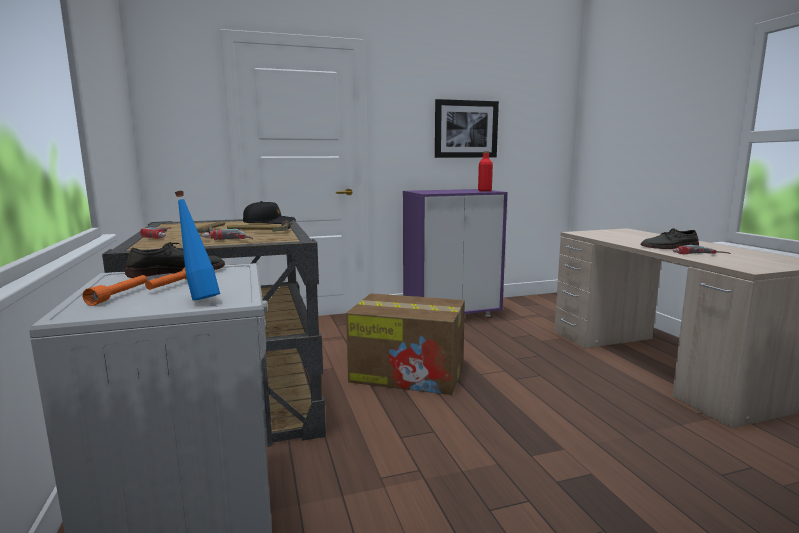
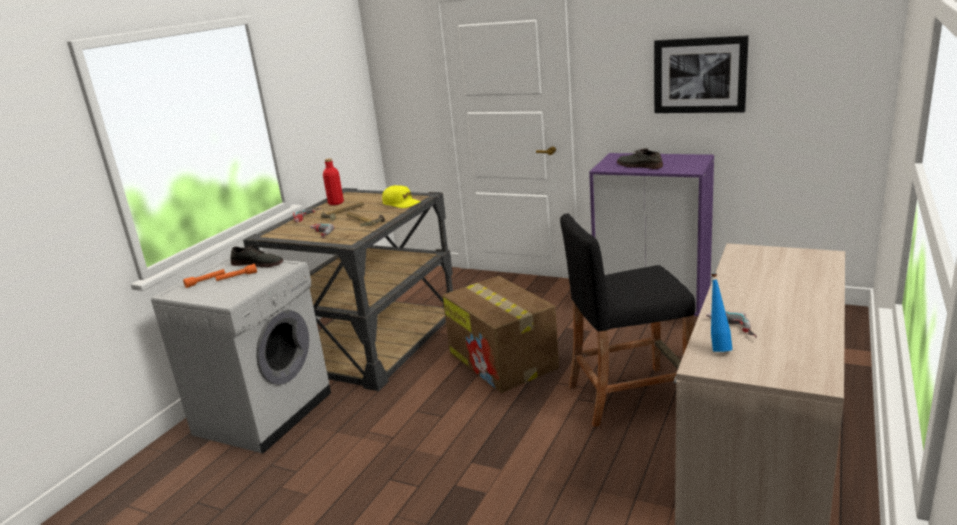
camera: 45 degrees right, 10 degrees up
blue bottle [175,191,220,300] -> blue bottle moved to [711,273,732,352]
black cap [243,201,295,224] -> yellow cap [382,185,421,208]
red bottle [478,151,493,191] -> red bottle moved to [323,158,344,205]
grey shoe [641,228,699,249] -> grey shoe moved to [617,149,663,169]
none -> black stool [560,213,695,427]

